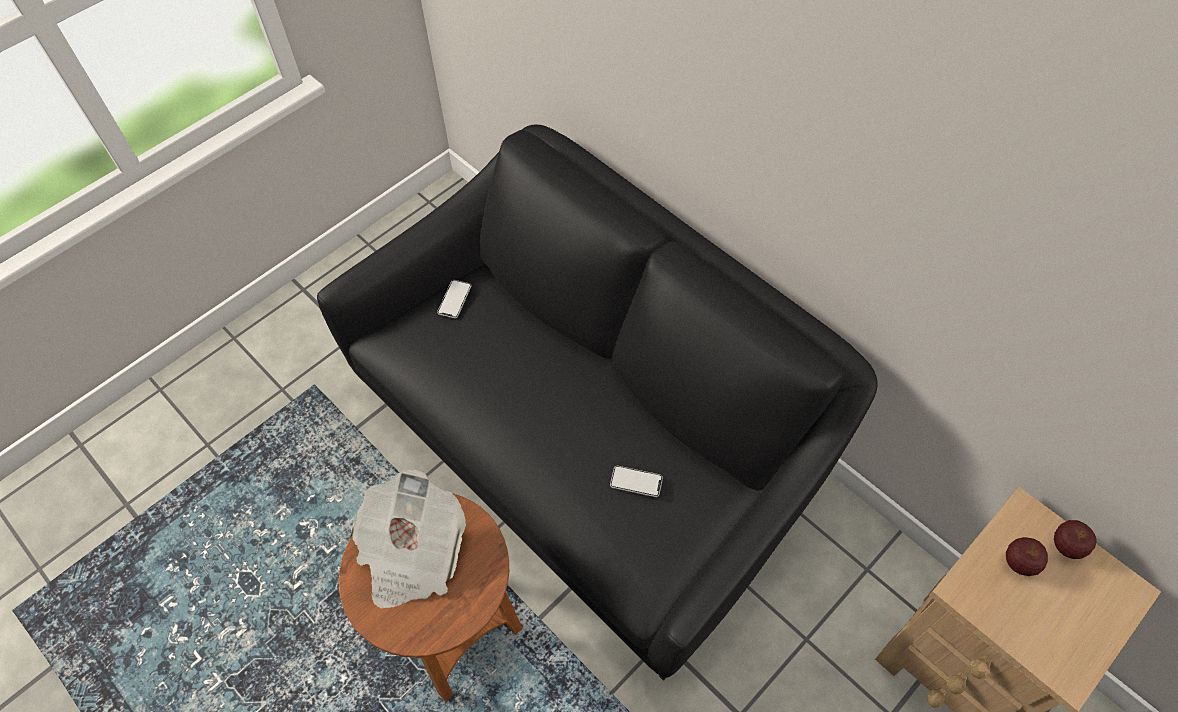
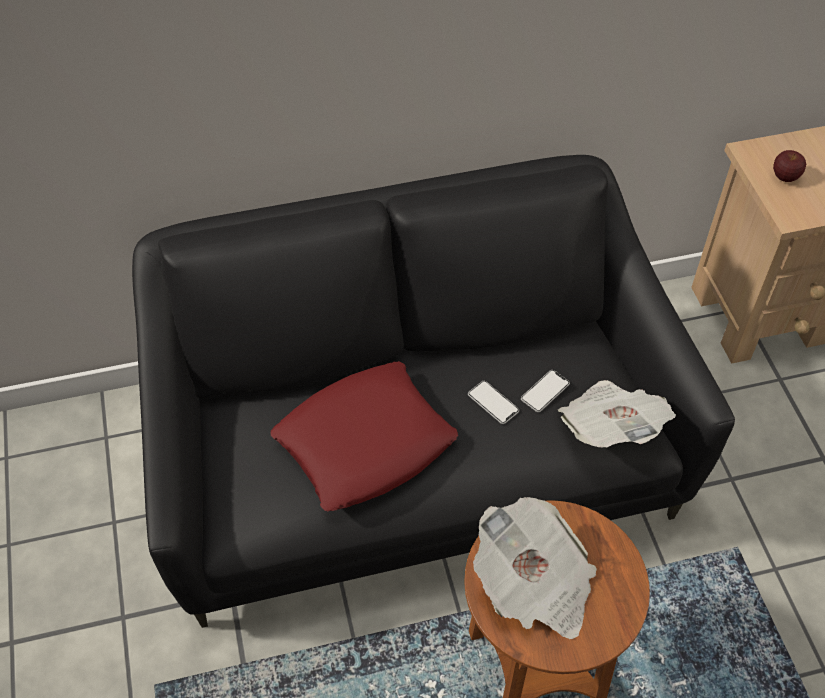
camera: 60 degrees left, 5 degrees down
phone [437,280,471,318] -> phone moved to [468,381,519,424]
apple [1054,520,1097,559] -> none
none -> red pillow [270,361,458,511]
none -> newspaper [558,380,676,447]

